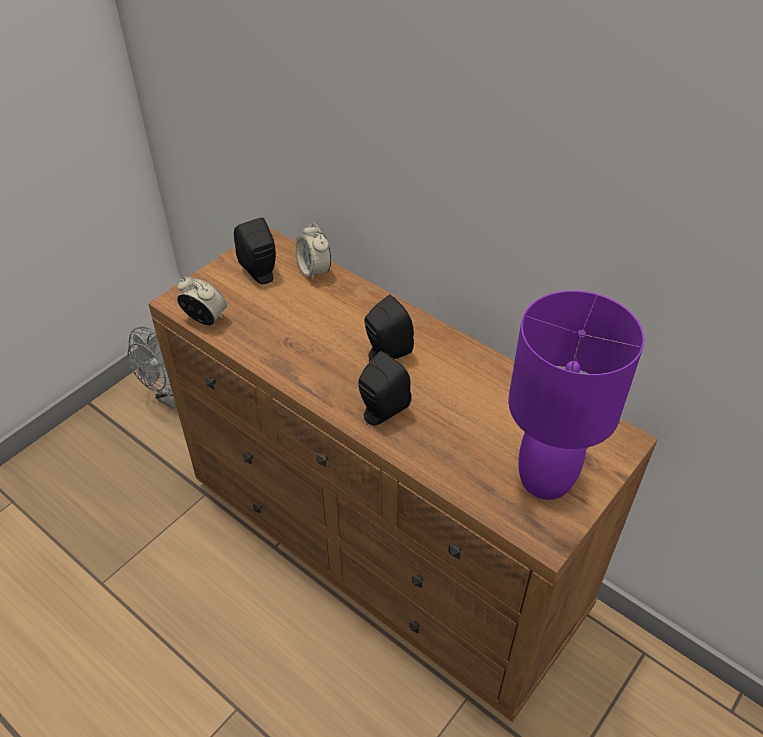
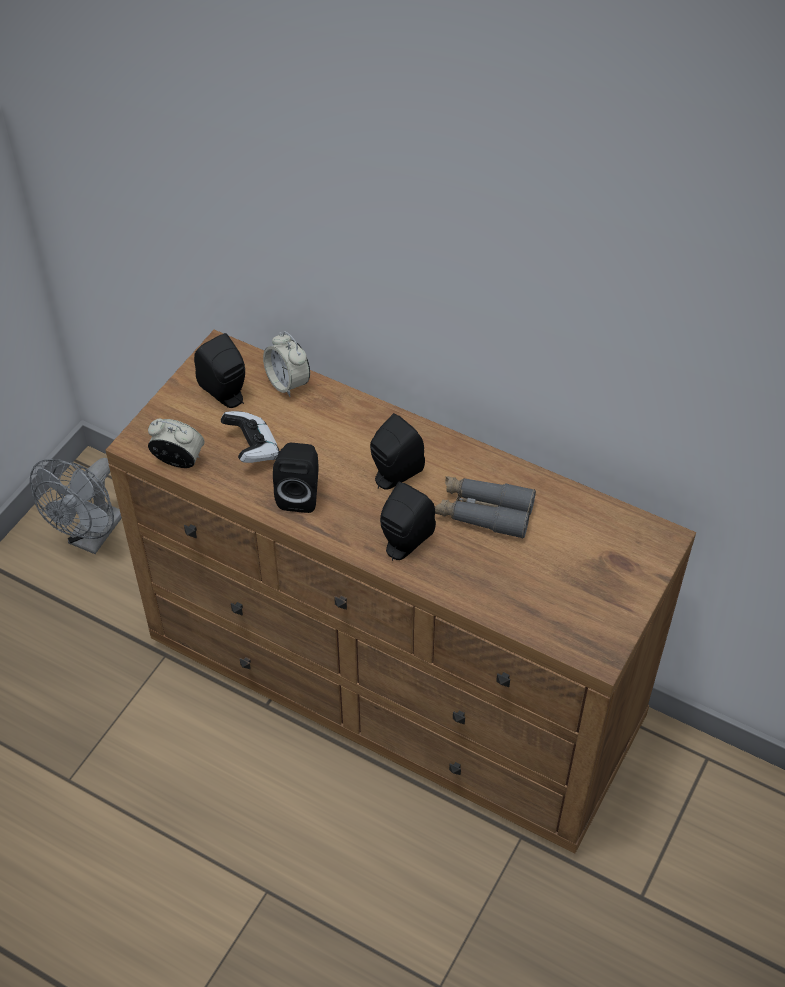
camera: 10 degrees left, 5 degrees up
purple table lamp [508,290,644,500] -> none
none -> game controller [221,411,280,463]
none -> black speaker [273,443,318,513]
none -> grey binoculars [435,476,536,539]

